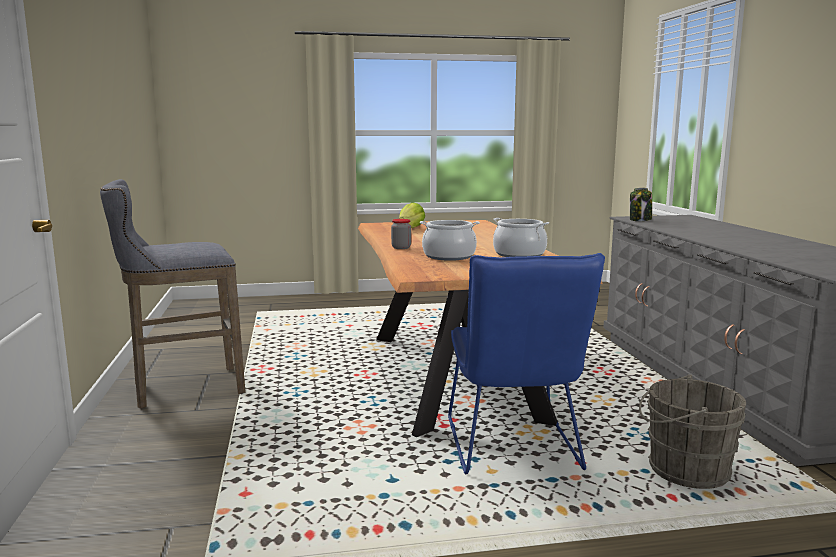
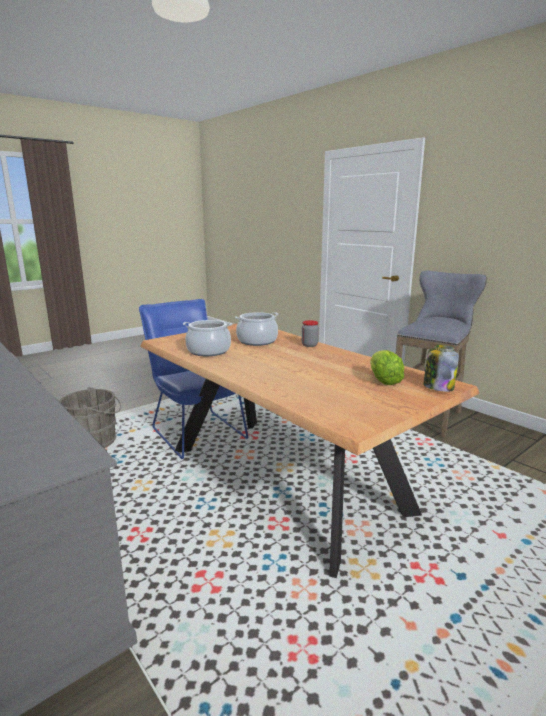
camera: 150 degrees right, 5 degrees up
jar [630,188,652,221] -> jar moved to [423,345,459,392]

